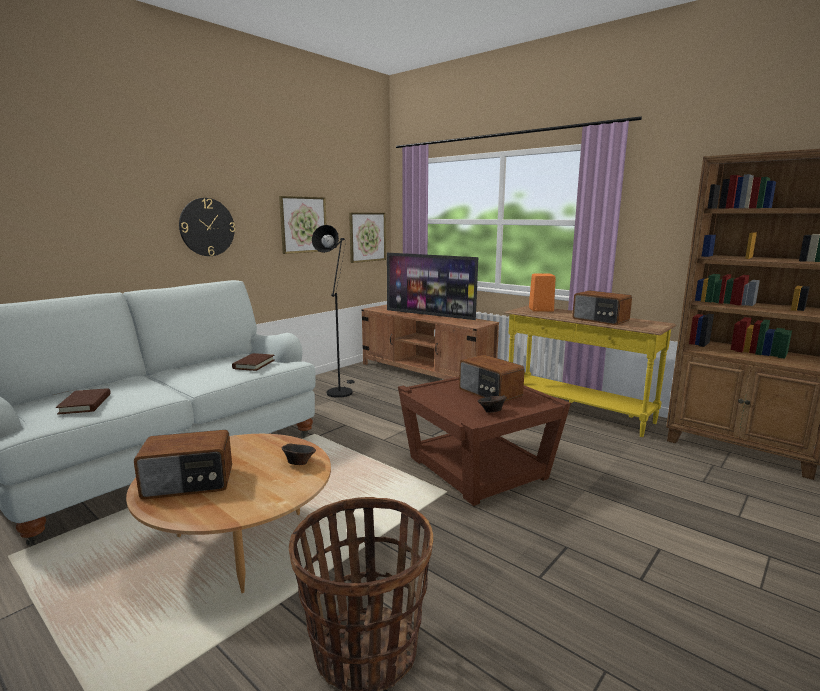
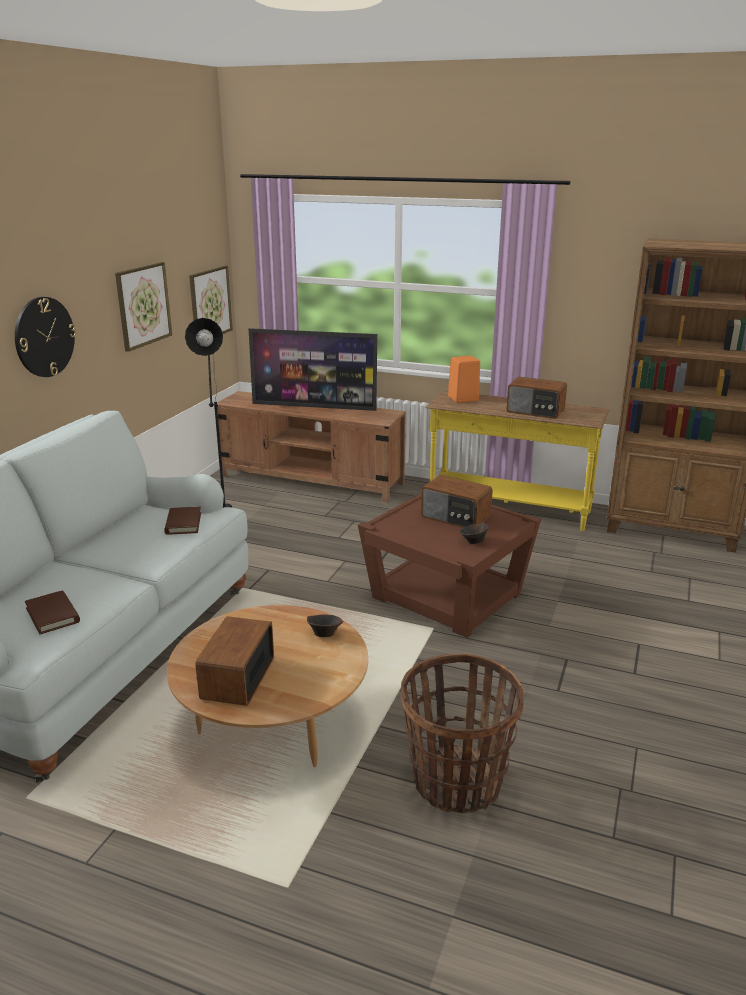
camera: 20 degrees left, 10 degrees up
radio [134,430,232,500] -> radio turned 135 degrees clockwise [196,616,274,706]

